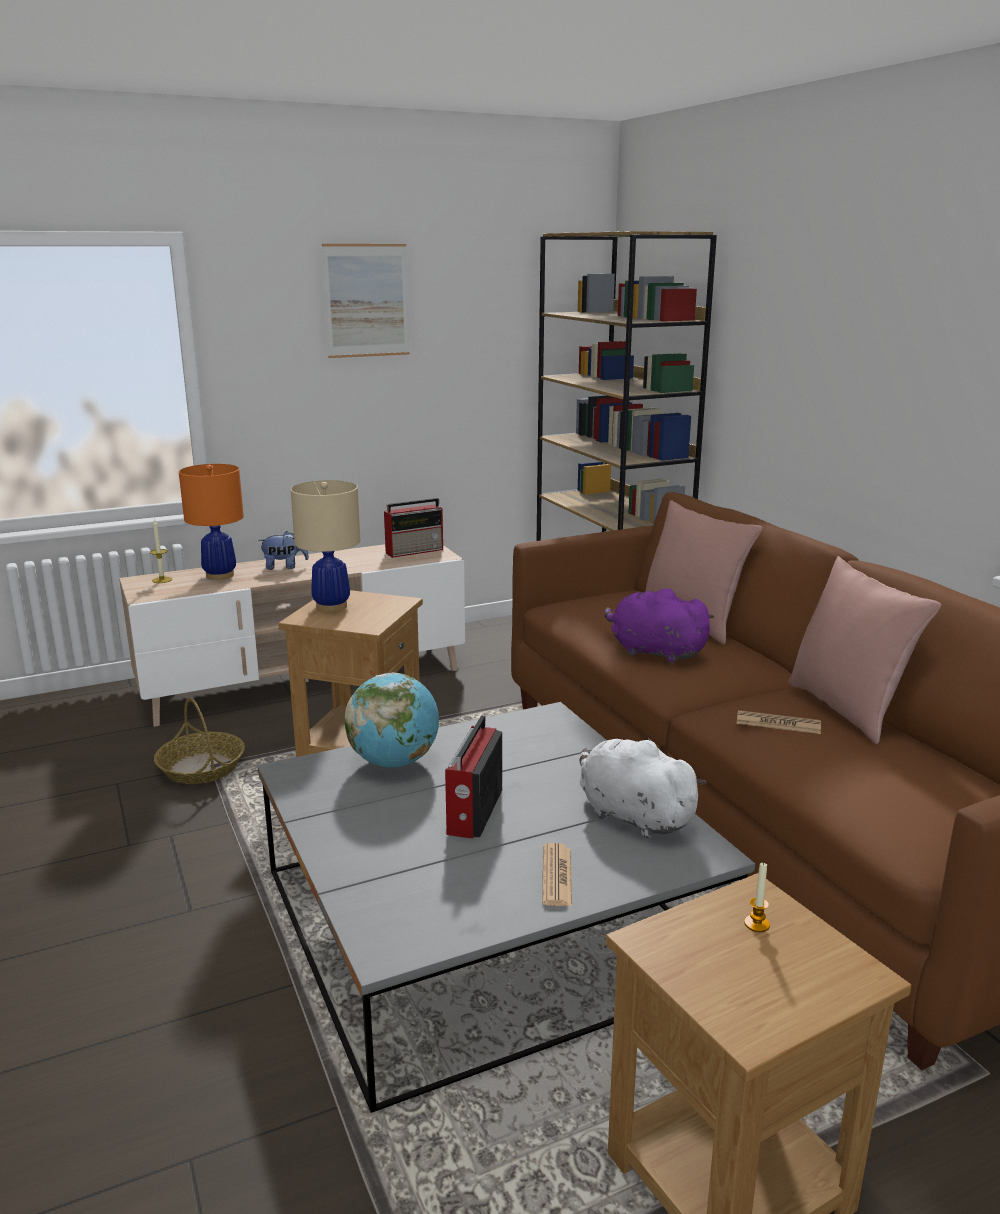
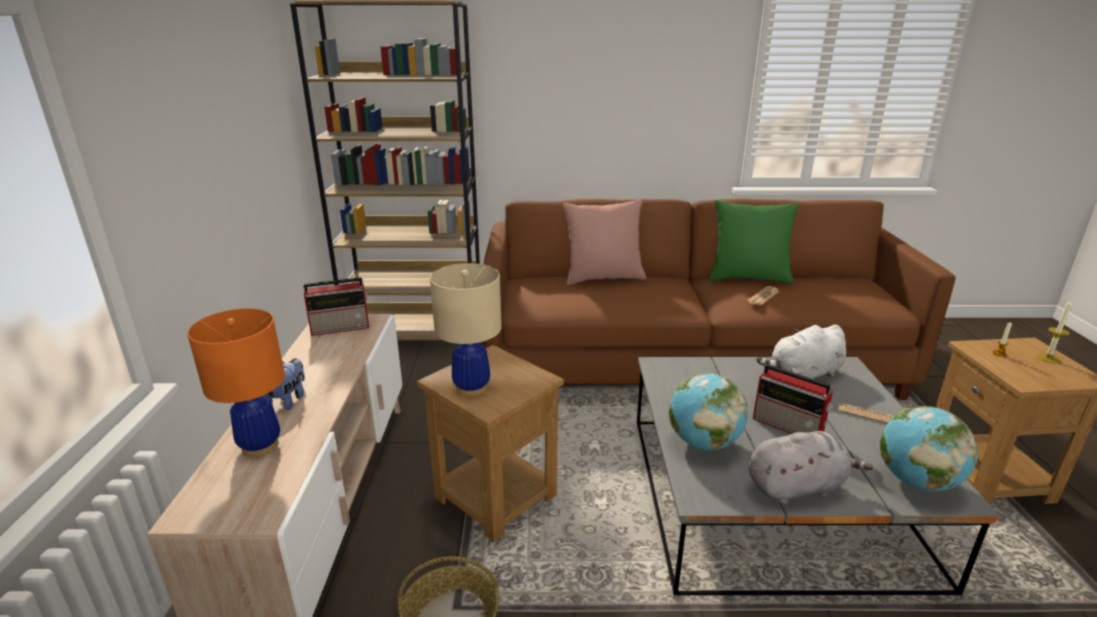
camera: 65 degrees left, 5 degrees up
candle [150,519,172,583] -> candle moved to [1036,300,1072,363]
picture [322,244,410,358] -> none
radio [384,498,443,558] -> radio turned 75 degrees clockwise [303,277,369,336]
purple plush toy [604,588,714,663] -> none
pink pillow [788,556,941,744] -> green pillow [709,200,799,284]
none -> grey plush toy [748,431,873,504]
none -> globe [880,406,978,491]

